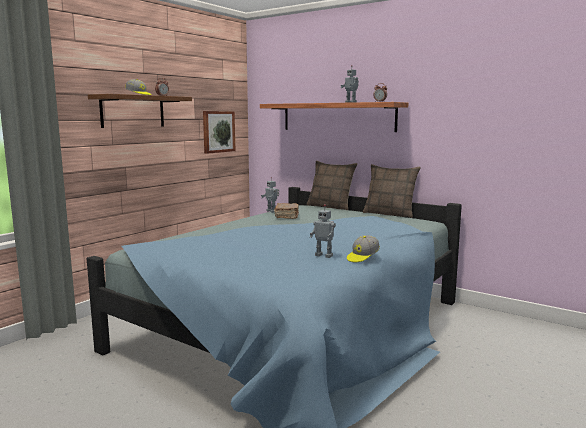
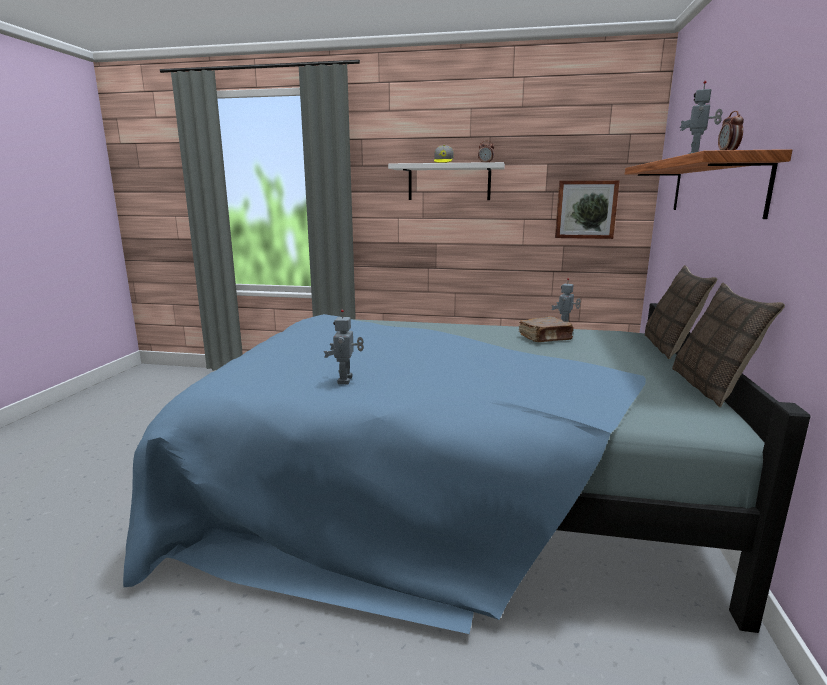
camera: 65 degrees right, 5 degrees up
brown shelf [88,94,192,128] -> white shelf [388,162,505,200]
cap [347,235,380,262] -> none

